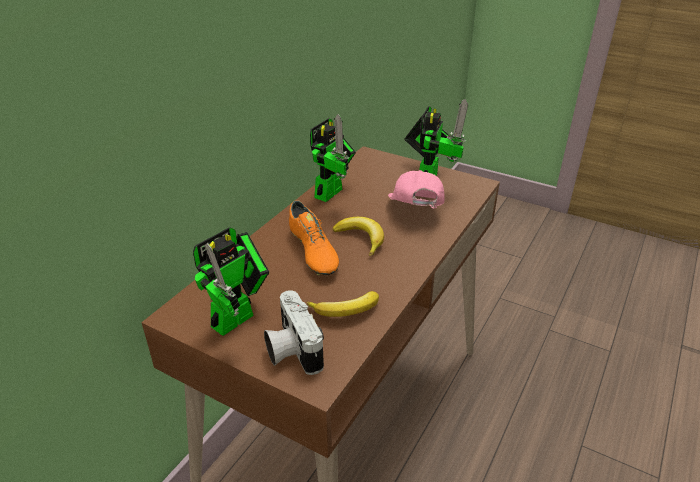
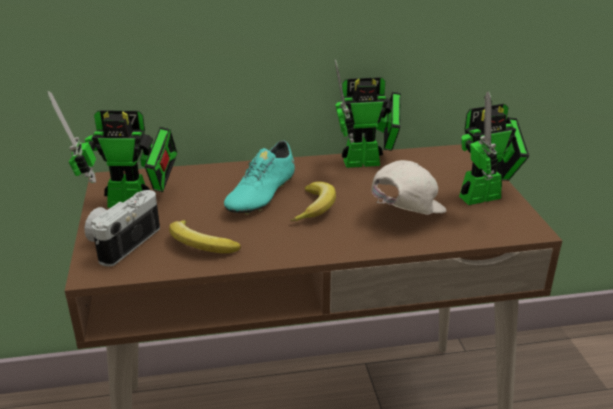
camera: 50 degrees right, 5 degrees down
orange shoe [289,200,339,275] -> turquoise shoe [224,140,295,215]
pink cap [388,170,444,209] -> white cap [371,160,447,215]

